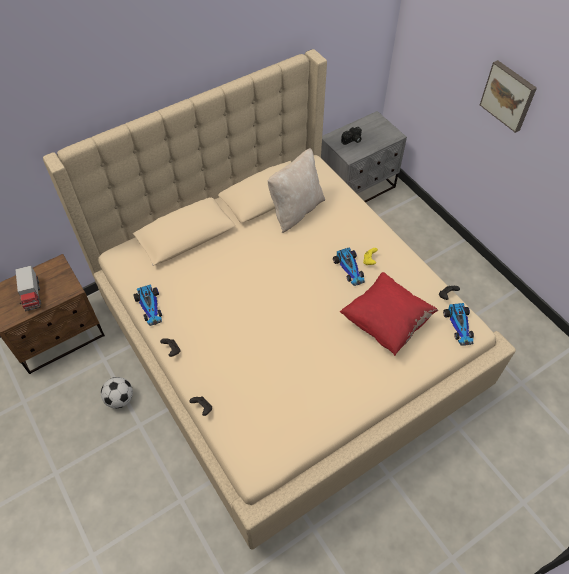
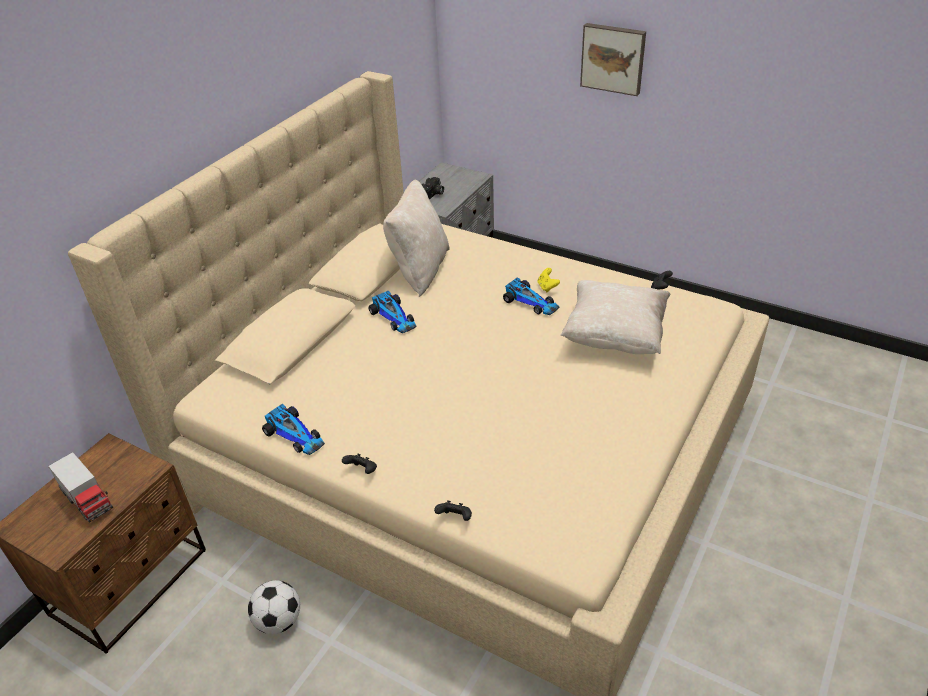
camera: 25 degrees left, 15 degrees down
red pillow [340,272,438,356] -> beige pillow [561,280,670,354]
toy car [443,303,474,345] -> toy car moved to [369,290,416,333]

